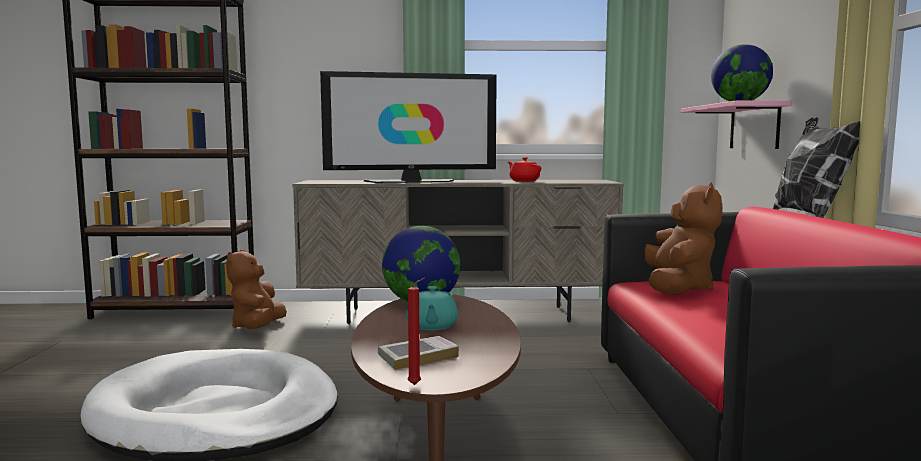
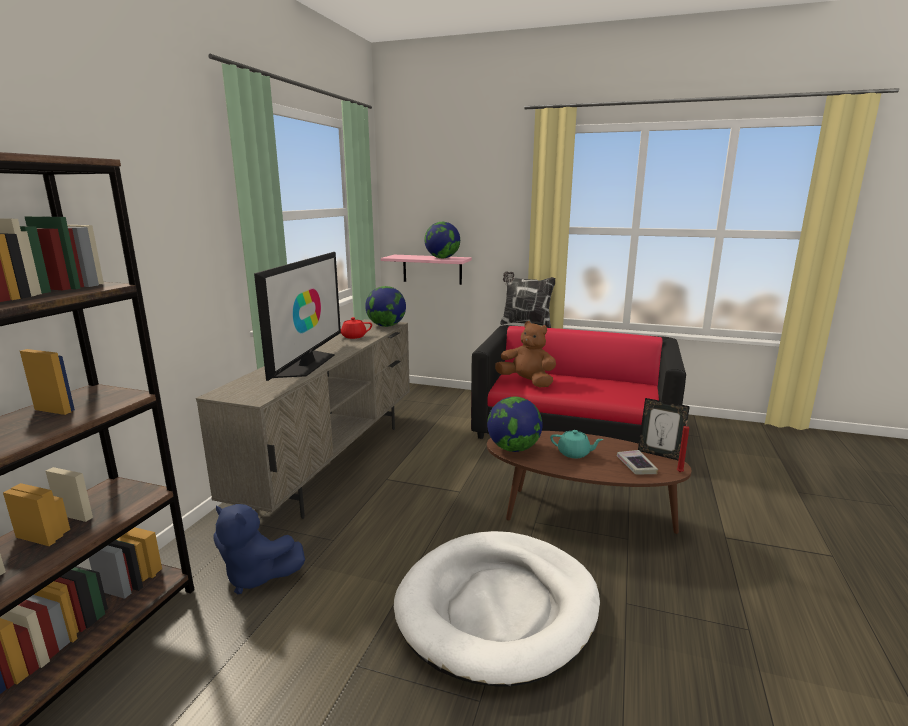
camera: 70 degrees left, 10 degrees up
brown plush toy [226,249,287,329] -> blue plush toy [213,504,305,594]
none -> globe [365,286,406,327]
none -> picture frame [638,398,690,461]

